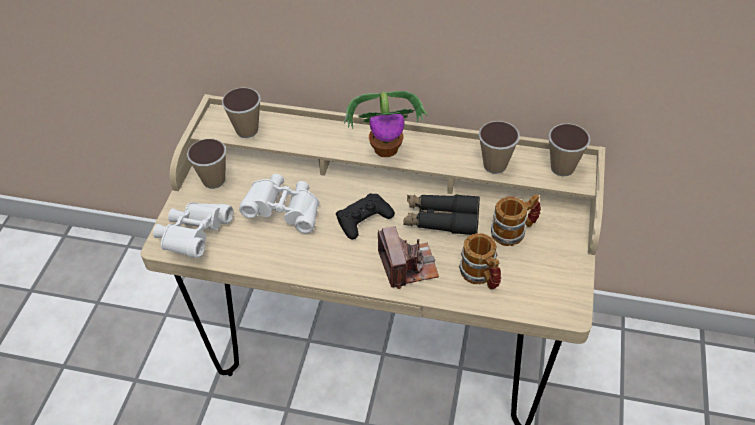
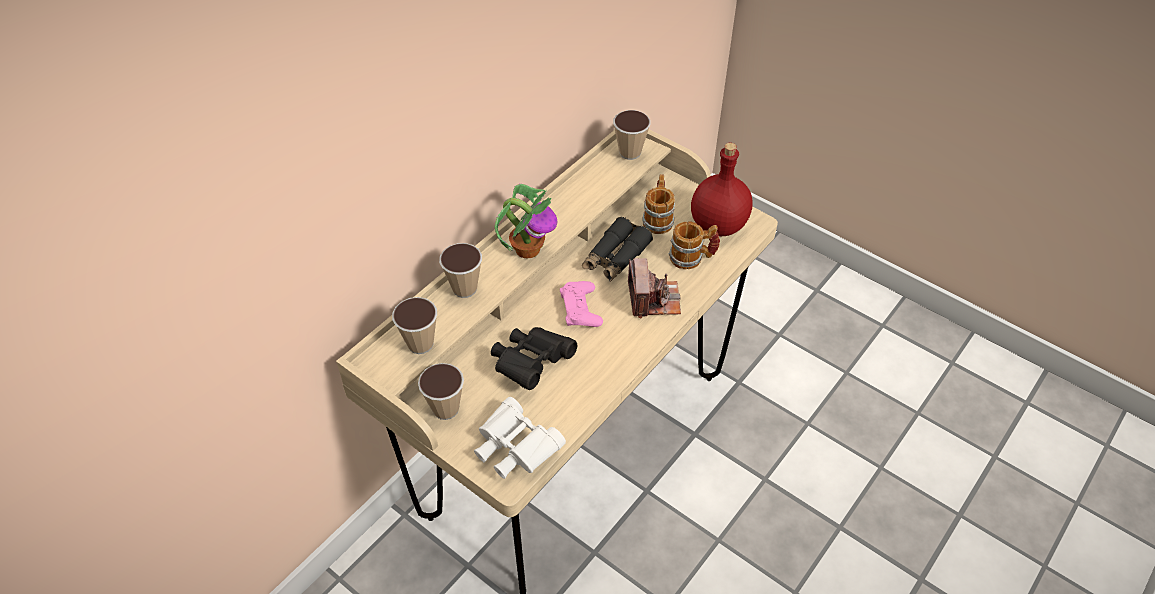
camera: 65 degrees left, 0 degrees up
white binoculars [239,174,319,233] -> black binoculars [491,327,577,390]
black game controller [336,193,395,239] -> pink game controller [560,281,603,327]
camera [378,226,439,289] -> camera turned 75 degrees clockwise [628,258,681,319]
cup [479,121,520,174] -> cup moved to [439,243,482,298]
none -> red bottle [691,143,753,236]

